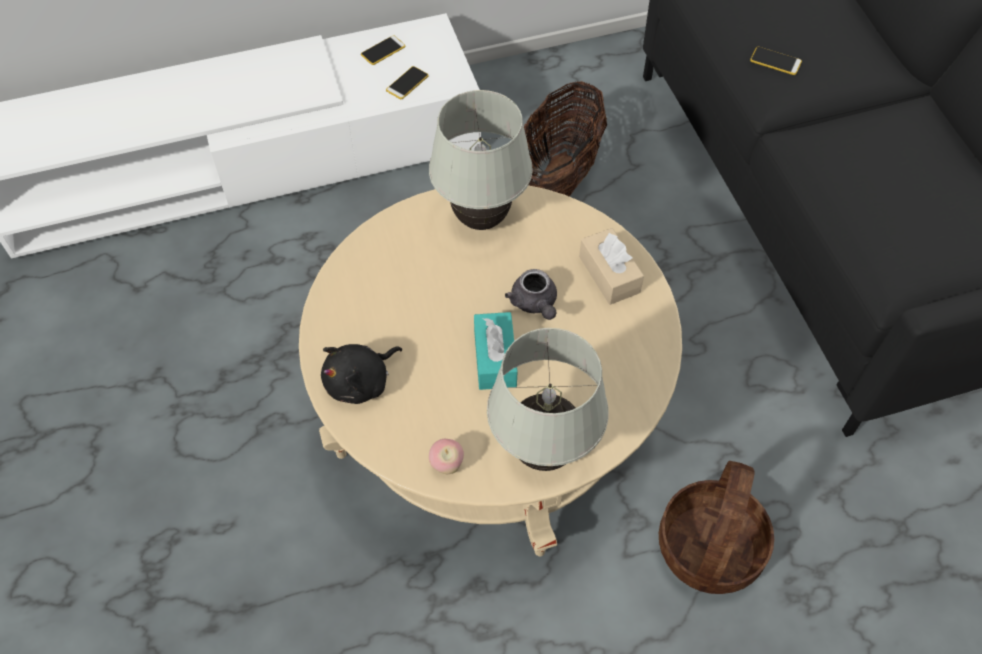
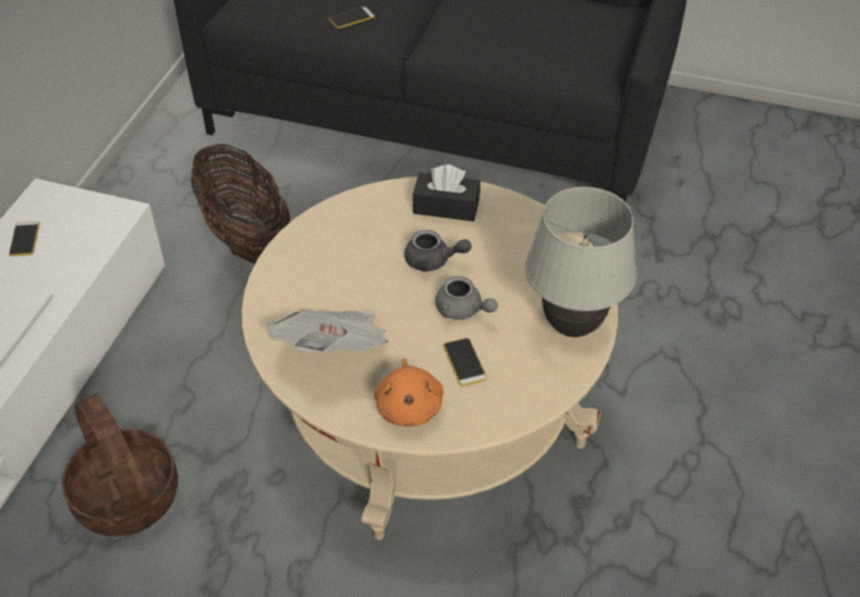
camera: 55 degrees left, 10 degrees down
black plush toy [321,344,402,404] -> orange plush toy [374,358,444,427]
phone [386,66,429,99] -> phone moved to [443,338,487,386]
white table lamp [429,90,533,230] -> none
apple [429,439,464,474] -> none
turquoise tissue box [474,312,518,390] -> grey teapot [435,276,498,320]
beige tissue box [579,228,644,305] -> black tissue box [413,164,480,221]
basket [659,461,774,594] -> basket moved to [62,394,178,537]
none -> newspaper [266,308,388,352]

